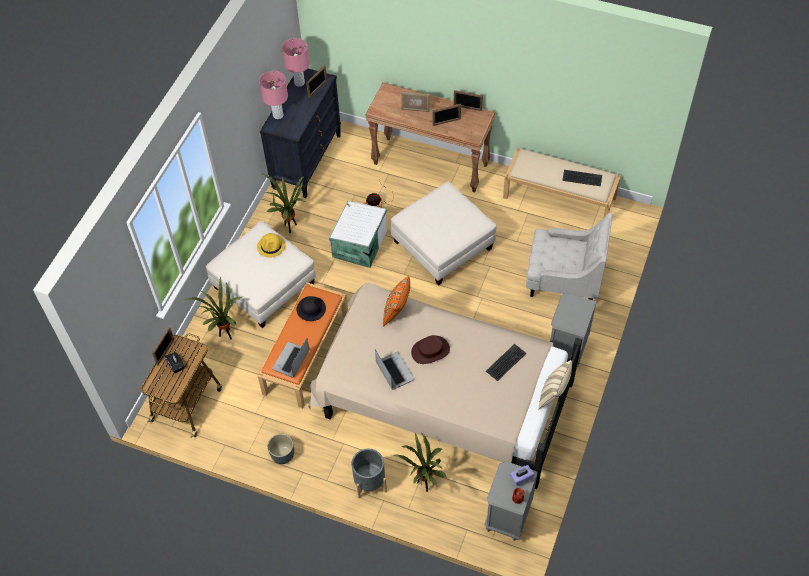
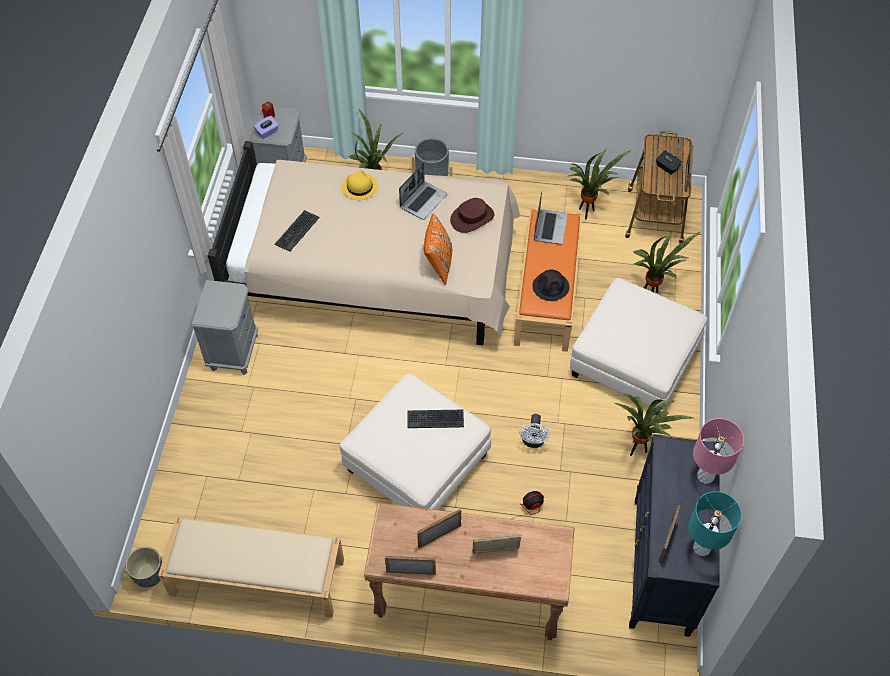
camera: 165 degrees right, 0 degrees up
yellow hat [257,233,286,258] -> yellow hat moved to [342,170,378,200]
grey planter [268,434,294,464] -> grey planter moved to [125,547,162,588]
pink table lamp [282,38,310,87] -> turquoise table lamp [689,491,742,556]
white storage box [329,201,387,268] -> white fan [519,414,550,448]
laptop [375,350,414,390] -> laptop turned 105 degrees counterclockwise [399,163,447,220]
brown hat [411,335,450,364] -> brown hat moved to [450,198,494,233]
white armchair [526,213,613,300] -> none
beige pillow [538,360,572,409] -> none
keyboard [562,170,602,186] -> keyboard moved to [407,410,464,428]
none -> potted plant [566,150,631,219]

